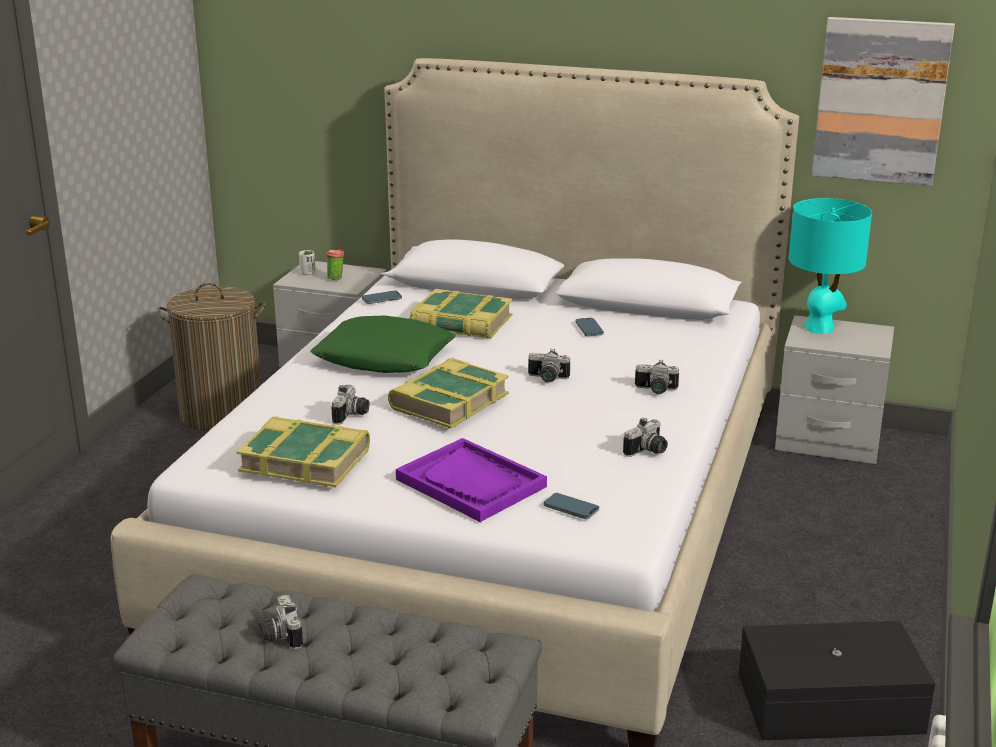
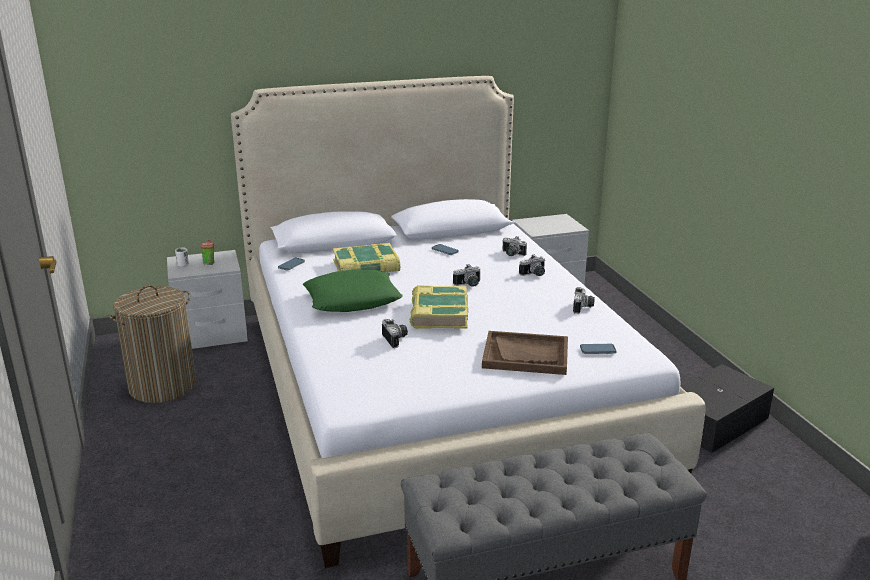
camera: 35 degrees left, 0 degrees up
book [236,417,370,487] -> none
camera [260,595,303,649] -> camera moved to [503,236,527,256]
purple tray [396,438,547,522] -> brown tray [482,331,568,375]
turquoise table lamp [789,198,872,334] -> none
picture [812,17,955,186] -> none

